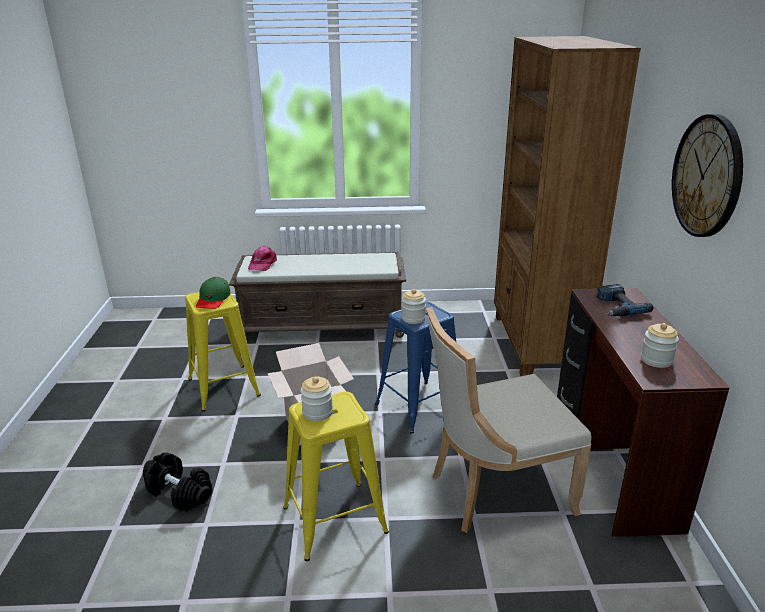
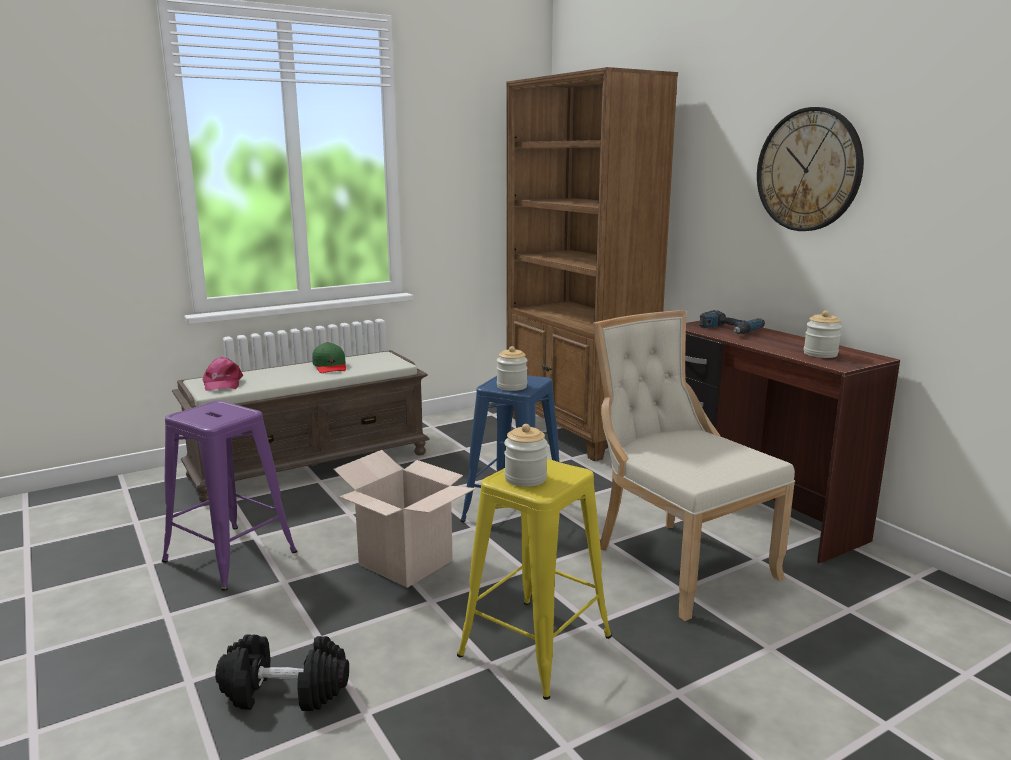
camera: 30 degrees left, 10 degrees down
yellow stool [185,292,261,412] -> purple stool [162,401,297,591]
green cap [196,277,231,309] -> green cap moved to [312,342,346,373]
beige chair [426,307,592,533] -> beige chair turned 105 degrees clockwise [593,310,795,621]

